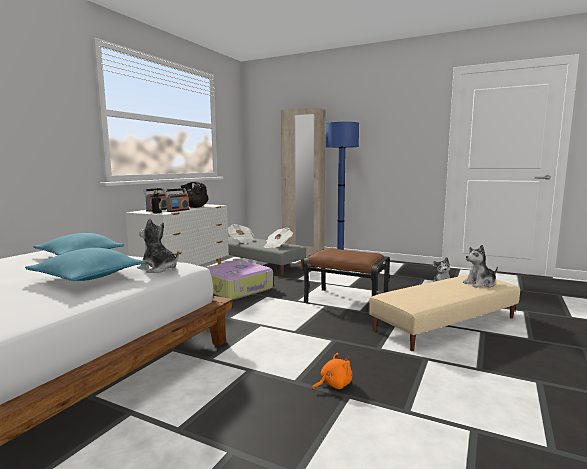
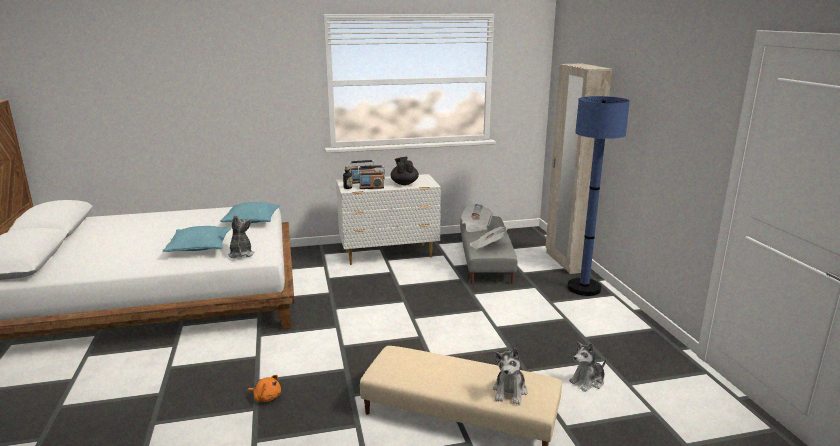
camera: 50 degrees right, 10 degrees up
suitcase [206,260,273,300] -> none
brown ottoman [303,248,390,303] -> none
plush toy [463,245,498,288] -> plush toy turned 105 degrees counterclockwise [493,348,527,405]

